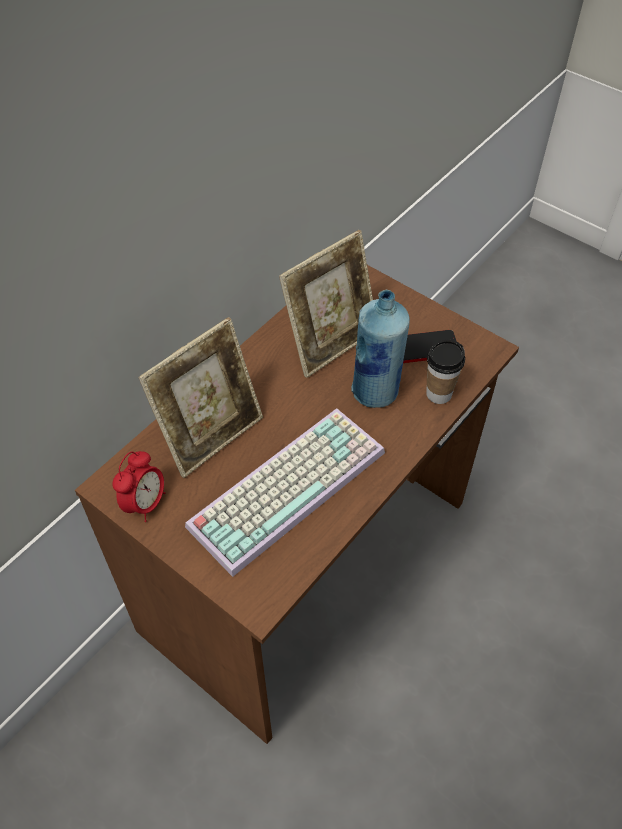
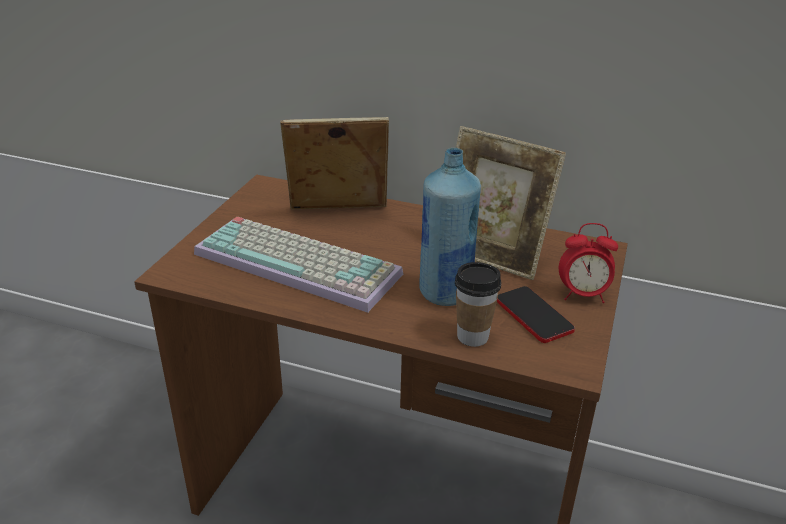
camera: 70 degrees right, 20 degrees down
alarm clock [112,451,166,522] -> alarm clock moved to [559,223,618,303]
picture frame [138,317,263,478] -> picture frame turned 150 degrees clockwise [280,117,389,210]

